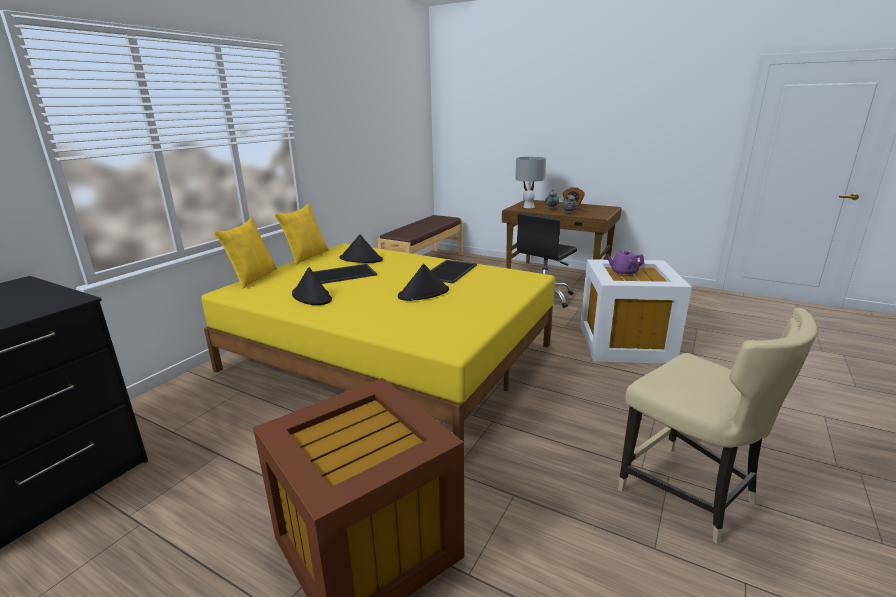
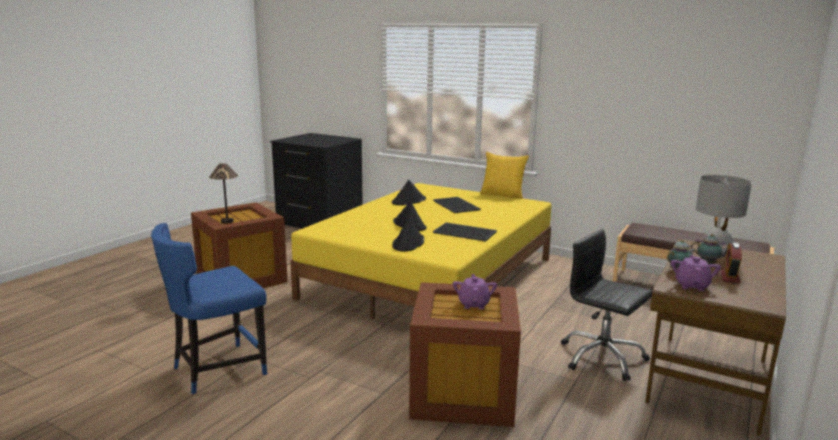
camera: 90 degrees right, 5 degrees down
yellow pillow [214,218,277,288] -> none
black hat [340,235,383,263] -> black hat moved to [392,217,424,252]
white storage box [580,259,692,364] -> brown storage box [409,282,521,427]
beige chair [618,308,818,545] -> blue chair [151,223,267,394]
none -> table lamp [209,163,238,224]
none -> purple teapot [671,255,721,291]

